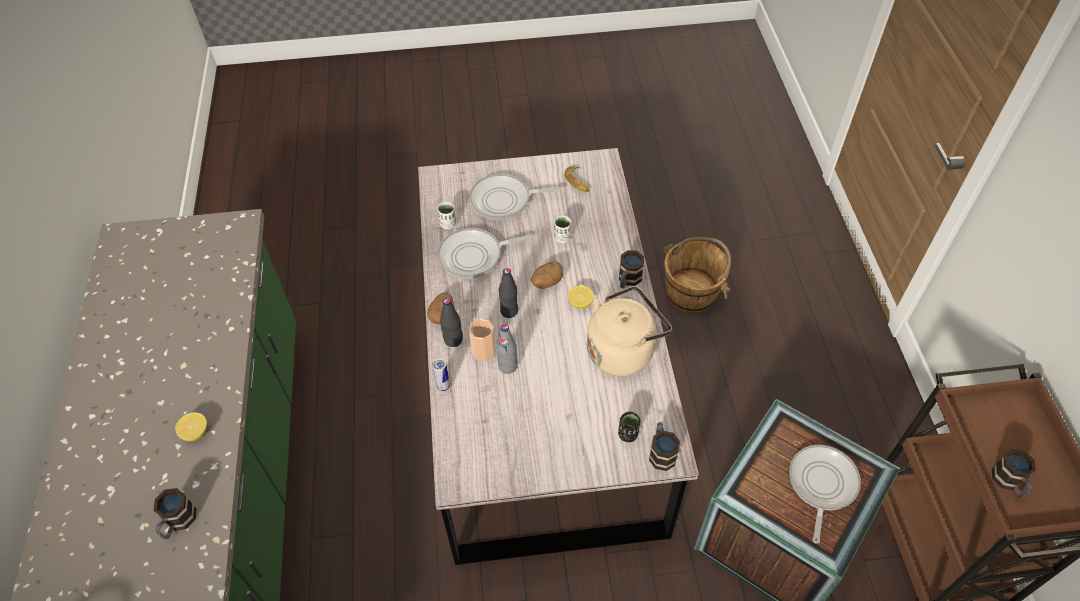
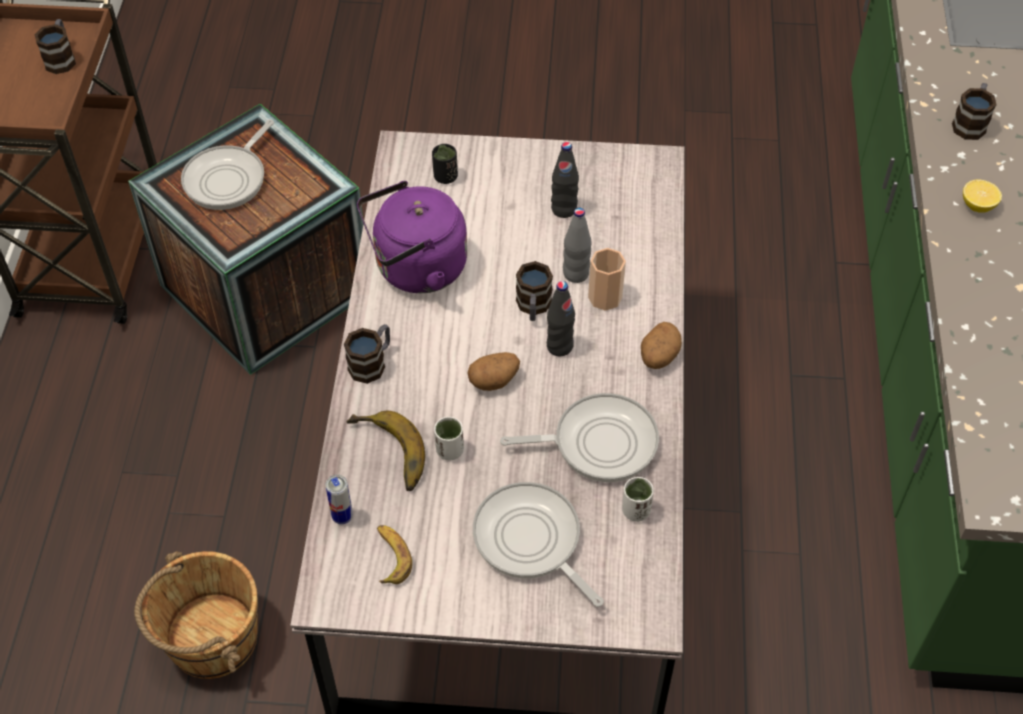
camera: 170 degrees left, 0 degrees up
can [432,358,450,392] -> can moved to [325,475,353,524]
black bottle [440,298,463,347] -> black bottle moved to [551,142,579,218]
frying pan [469,174,562,220] -> frying pan turned 135 degrees counterclockwise [473,482,604,607]
lemon [567,285,594,309] -> none
beige kettle [587,286,672,376] -> purple kettle [357,181,467,293]
mug [649,422,680,471] -> mug moved to [516,261,553,321]
none -> banana [346,411,425,491]

